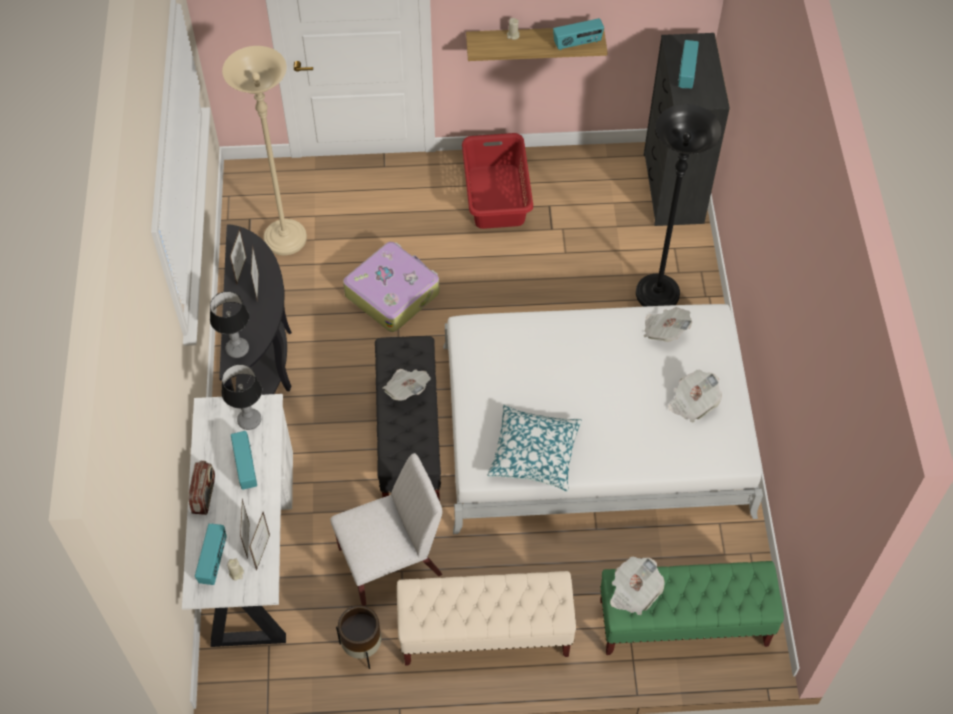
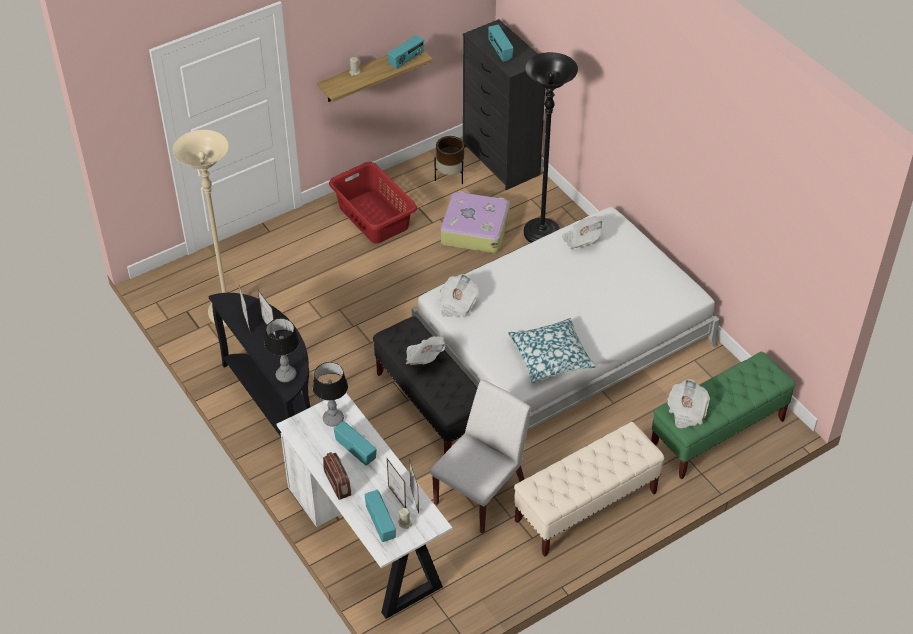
camera: 30 degrees left, 10 degrees down
brown planter [336,605,381,669] -> brown planter moved to [434,136,464,184]
suitcase [343,242,440,332] -> suitcase moved to [441,191,510,253]
newspaper [668,370,722,423] -> newspaper moved to [440,274,479,317]

